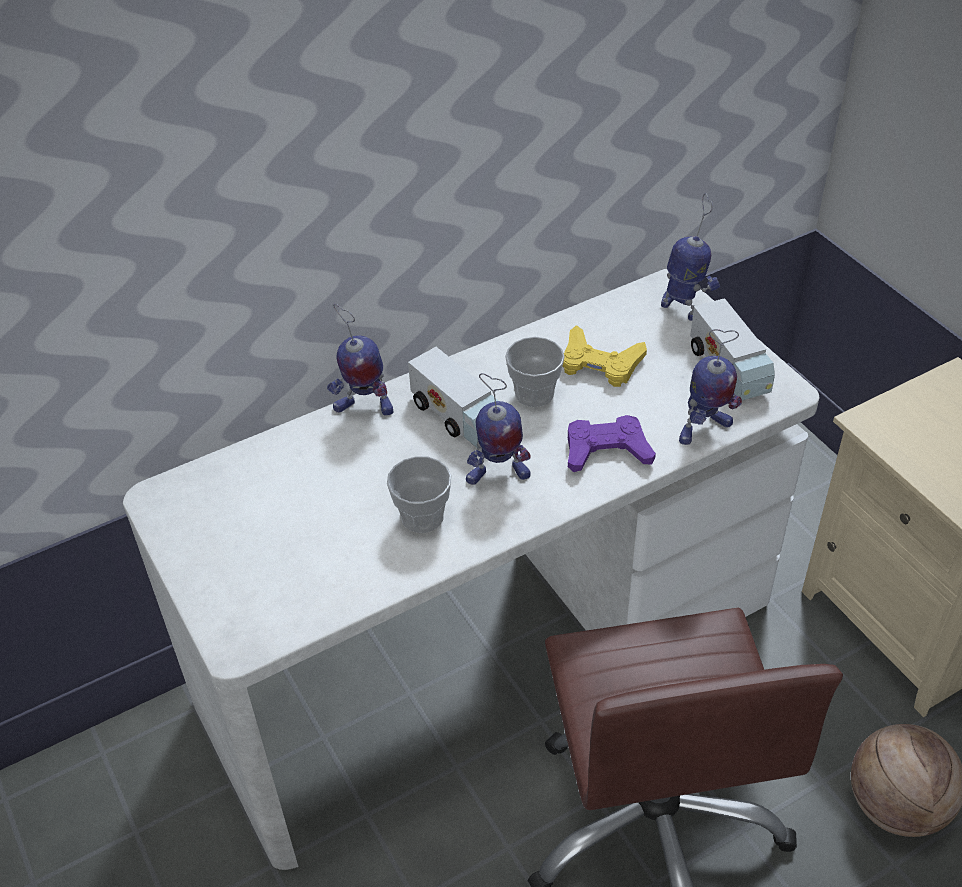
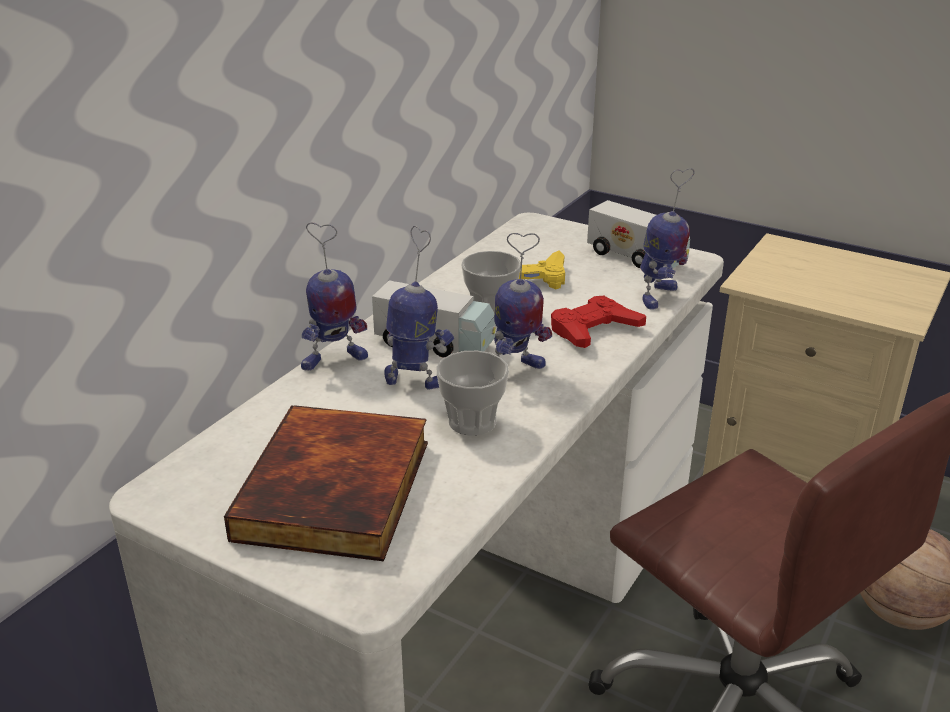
camera: 30 degrees left, 15 degrees down
purple game controller [568,415,656,472] -> red game controller [551,296,646,348]
toy robot [661,193,720,321] -> toy robot moved to [385,225,454,390]
none -> book [224,405,428,561]

